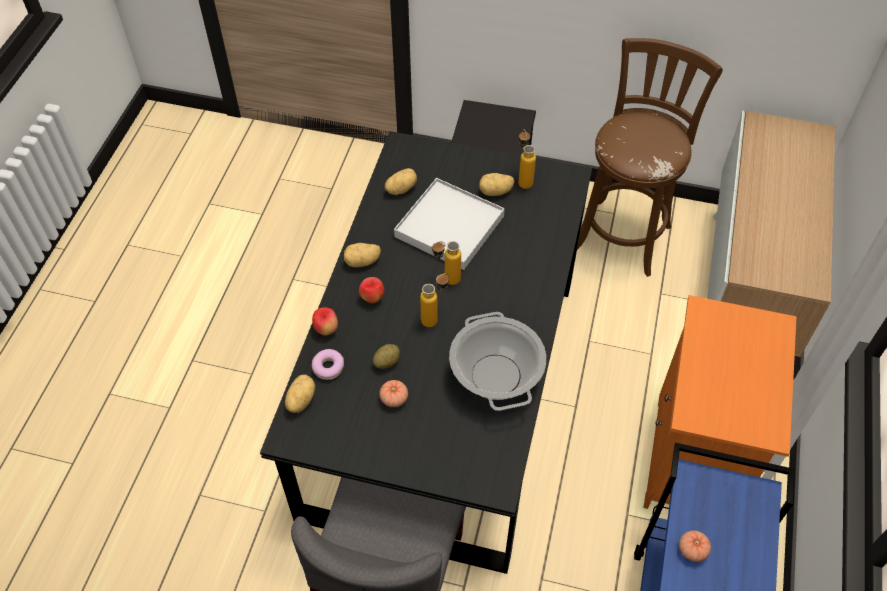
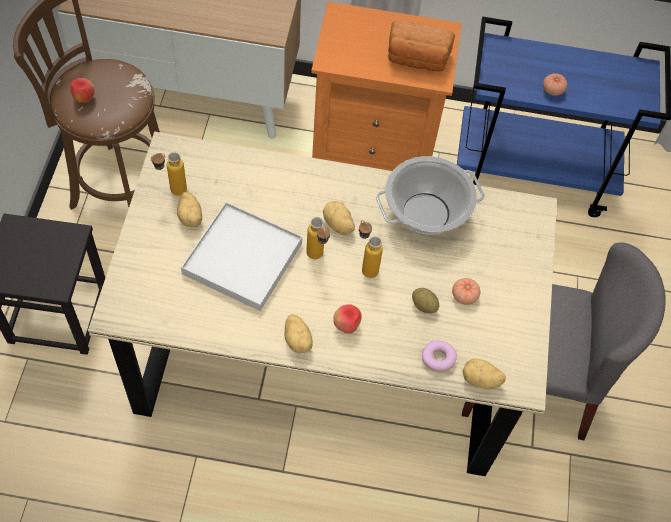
camera: 100 degrees left, 5 degrees up
black dining table [260,131,592,574] -> beige dining table [88,132,557,476]
apple [312,307,338,335] -> apple moved to [70,78,95,103]
potato [385,168,417,195] -> potato moved to [323,201,355,235]
none -> bread [388,20,455,72]

